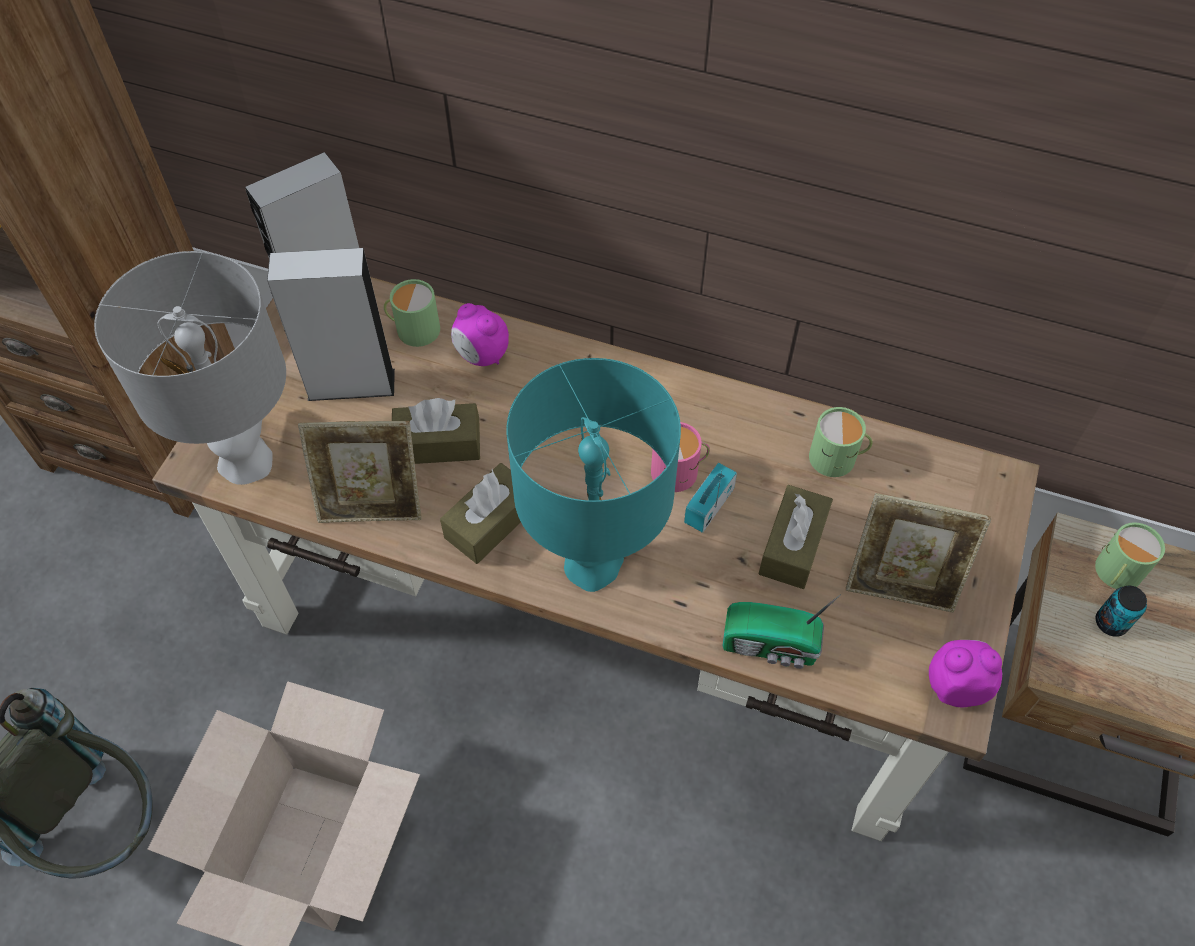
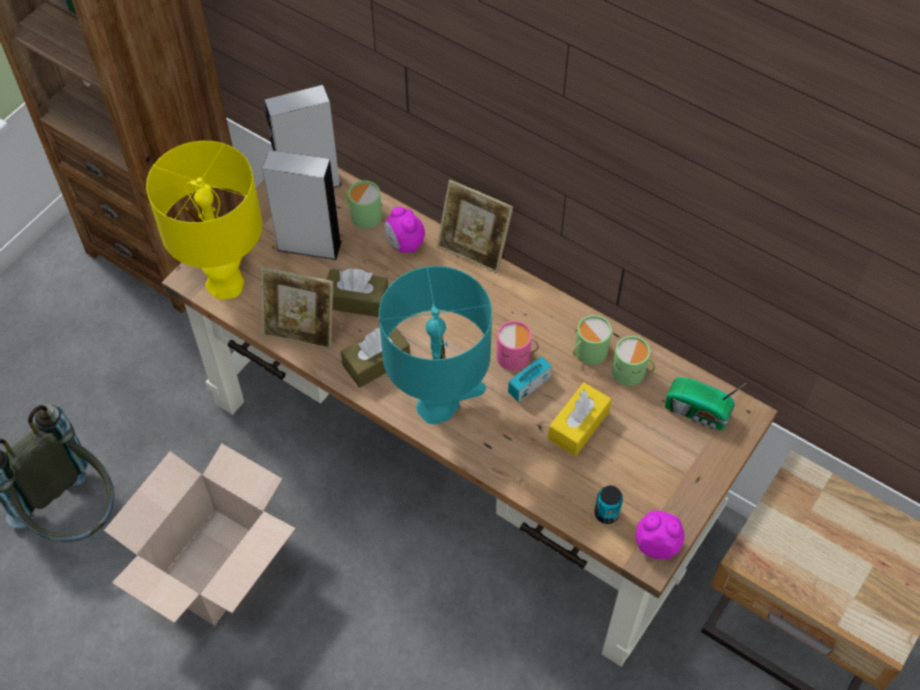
camera: 15 degrees right, 0 degrees up
grey table lamp [94,251,286,485] -> yellow table lamp [146,141,262,299]
radio [723,594,841,669] -> radio moved to [665,377,746,430]
brown tissue box [759,485,833,589] -> yellow tissue box [548,382,612,456]
picture frame [846,493,992,612] -> picture frame moved to [437,180,513,273]
green mug [1095,523,1165,589] -> green mug moved to [573,315,612,365]
can [1095,586,1147,637] -> can moved to [594,486,623,524]

